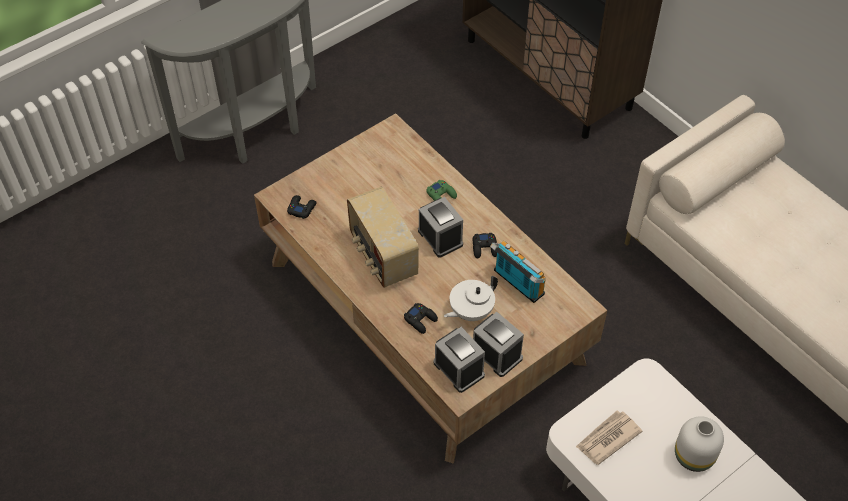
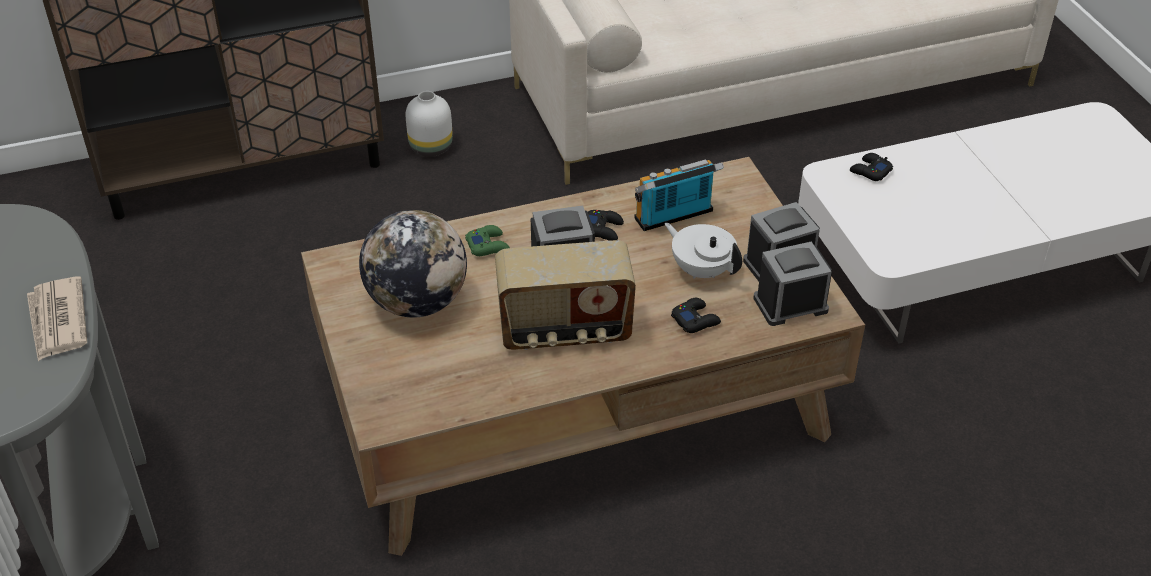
camera: 70 degrees left, 10 degrees down
black game controller [287,195,316,219] -> black game controller moved to [850,153,893,181]
white teapot [444,276,498,321] -> white teapot turned 150 degrees clockwise [665,223,742,279]
newspaper [576,410,643,465] -> newspaper moved to [27,276,87,361]
white vase [675,416,724,472] -> white vase moved to [406,91,453,157]
none -> globe [359,210,467,318]

